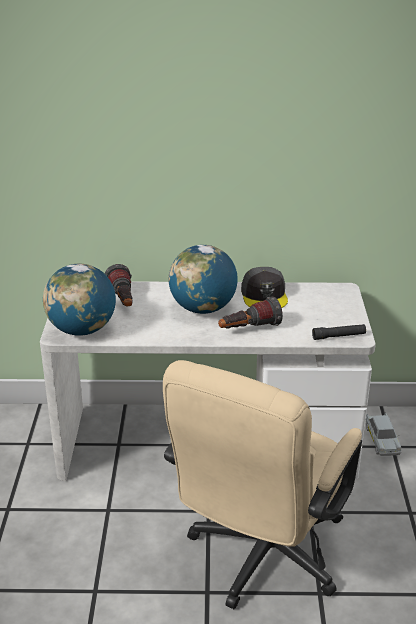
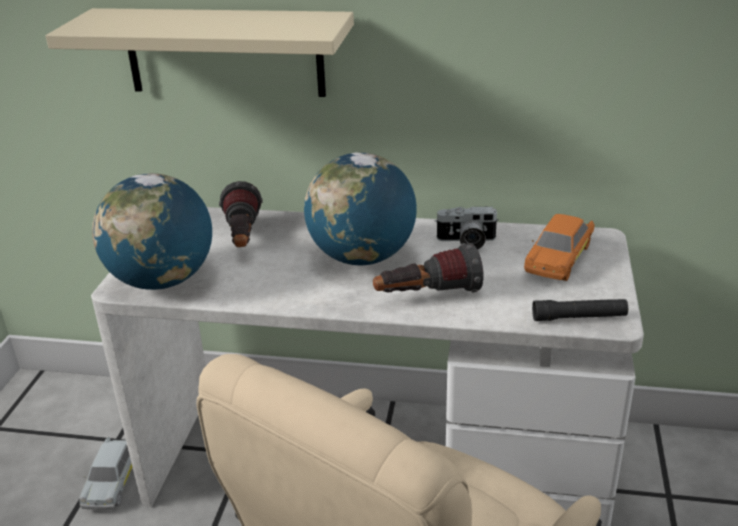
camera: 10 degrees right, 0 degrees up
grey cap [241,267,288,308] -> camera [435,206,499,250]
white toy car [366,413,401,456] -> white toy car moved to [79,437,132,510]
none -> beige shelf [46,8,354,97]
none -> orange toy car [524,214,595,281]

